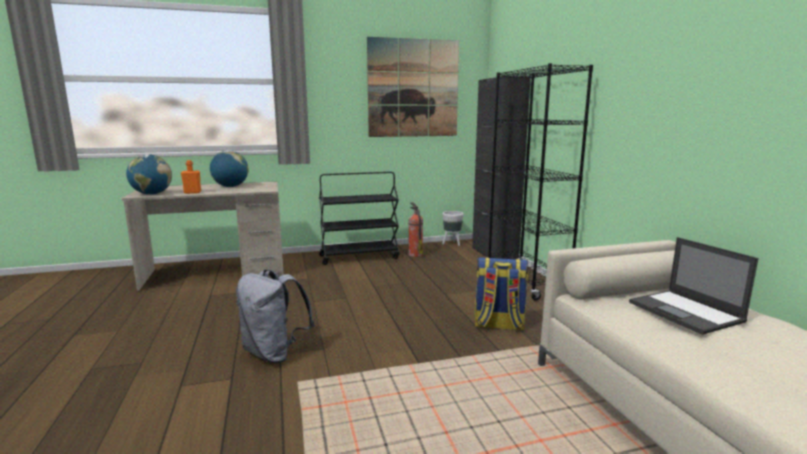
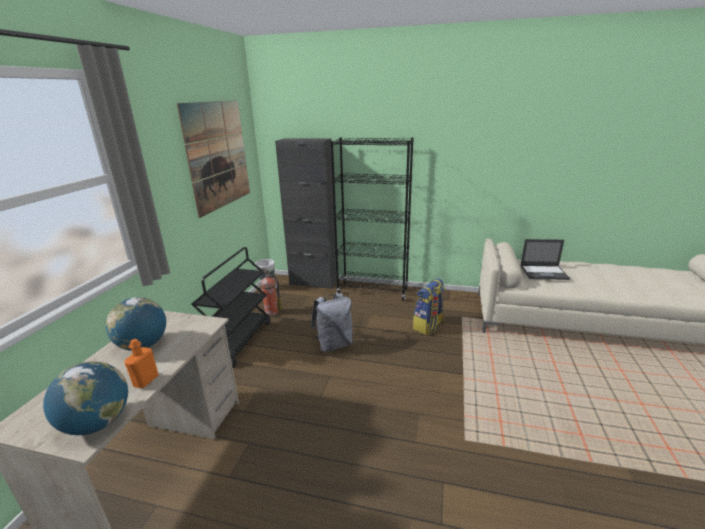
camera: 60 degrees left, 10 degrees up
grey backpack [236,270,315,363] -> grey backpack moved to [311,293,353,352]

